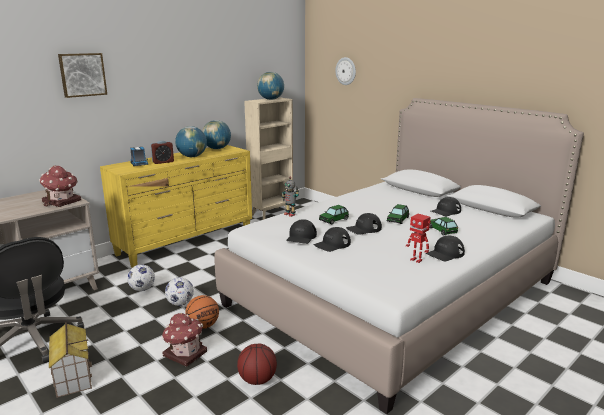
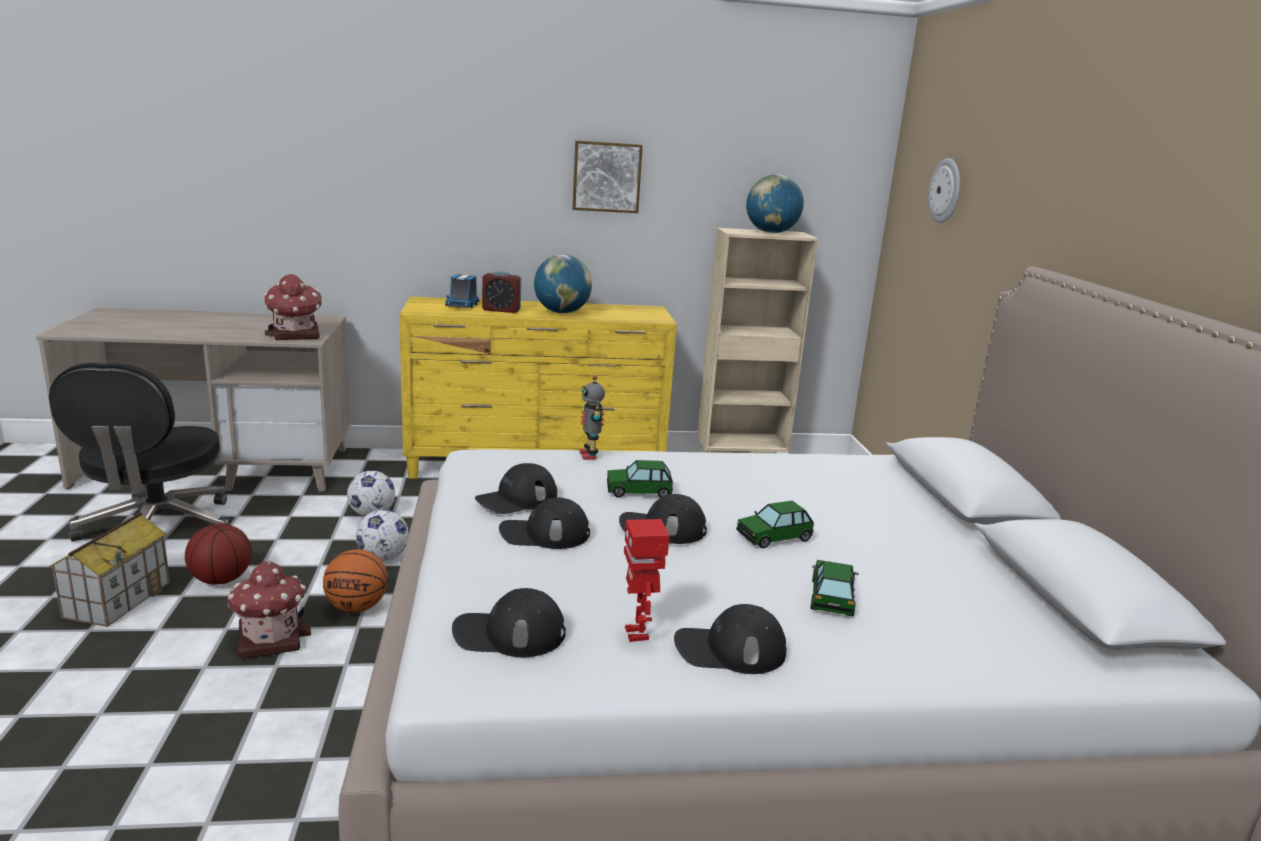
camera: 35 degrees right, 0 degrees up
picture [58,53,107,98] -> picture moved to [573,140,643,213]
globe [202,120,231,149] -> none
basketball [237,344,277,385] -> basketball moved to [185,524,252,585]
black cap [431,197,461,216] -> black cap moved to [452,588,566,657]

